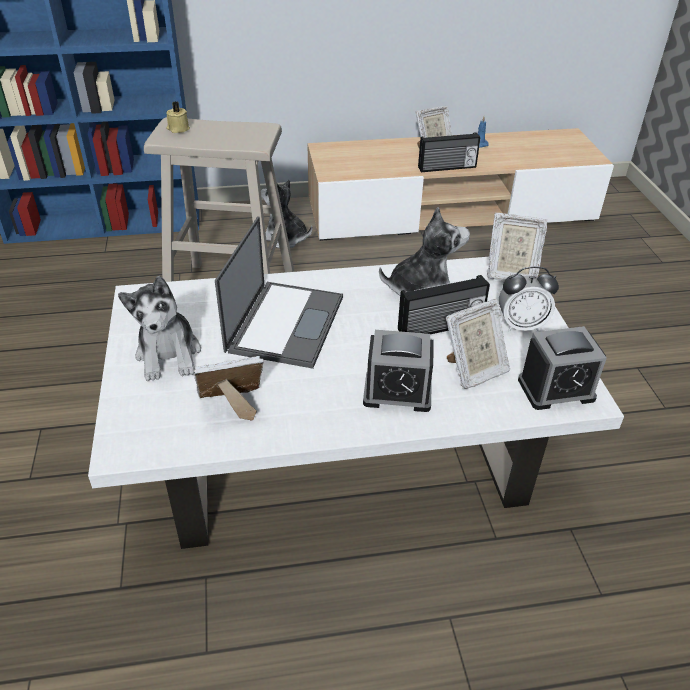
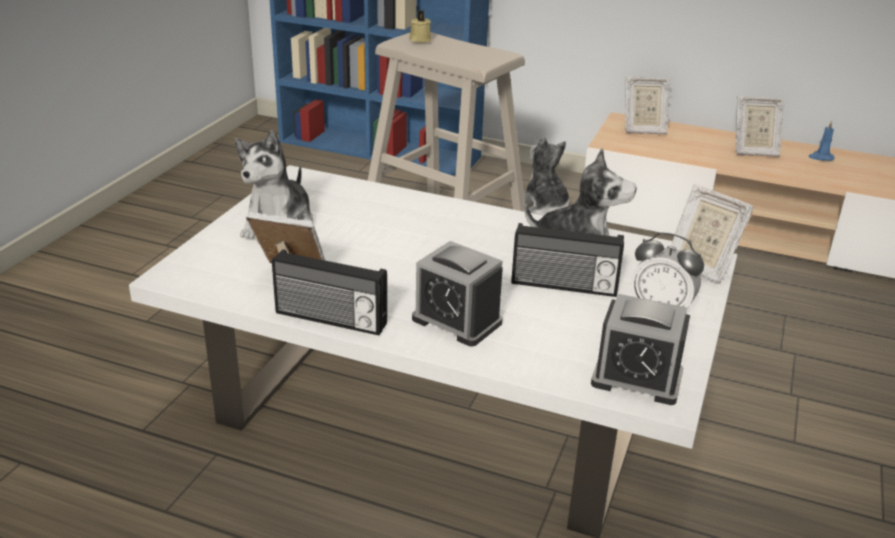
camera: 30 degrees right, 10 degrees down
laptop [215,216,343,369] -> none
radio [418,132,480,172] -> radio moved to [272,249,387,335]
picture frame [446,299,510,389] -> picture frame moved to [625,77,670,134]

